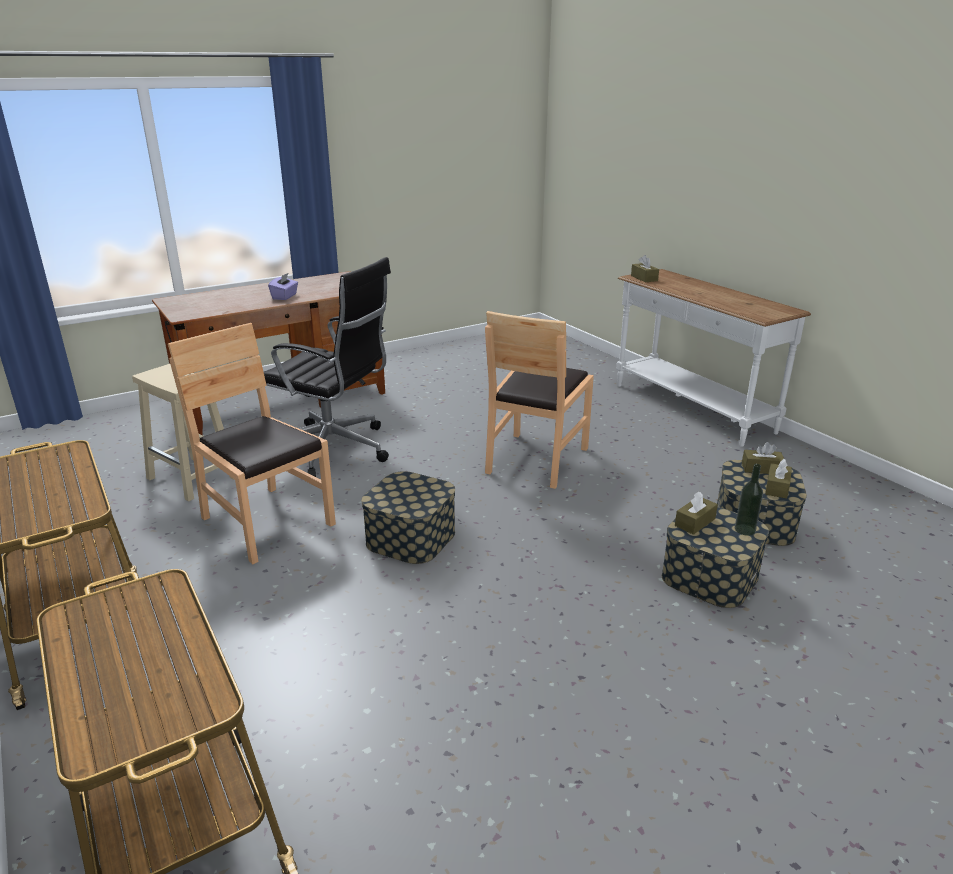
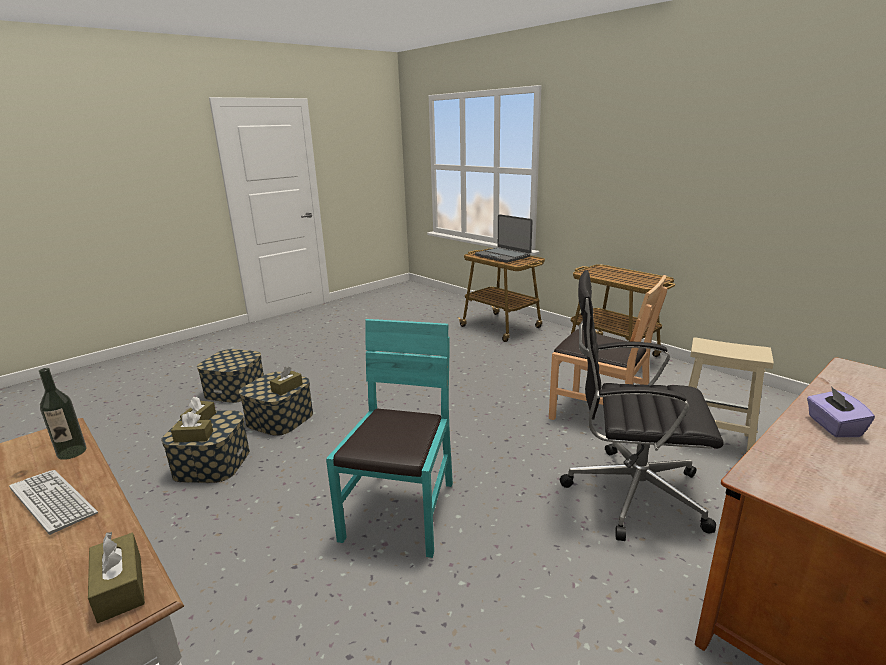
camera: 170 degrees right, 5 degrees down
storage box [361,471,455,564] -> storage box moved to [197,349,264,403]
brown chair [485,311,594,489] -> turquoise chair [326,319,453,558]
bottle [735,464,763,536] -> bottle moved to [39,368,87,460]
none -> keyboard [9,470,98,535]
none -> laptop [475,214,533,263]

